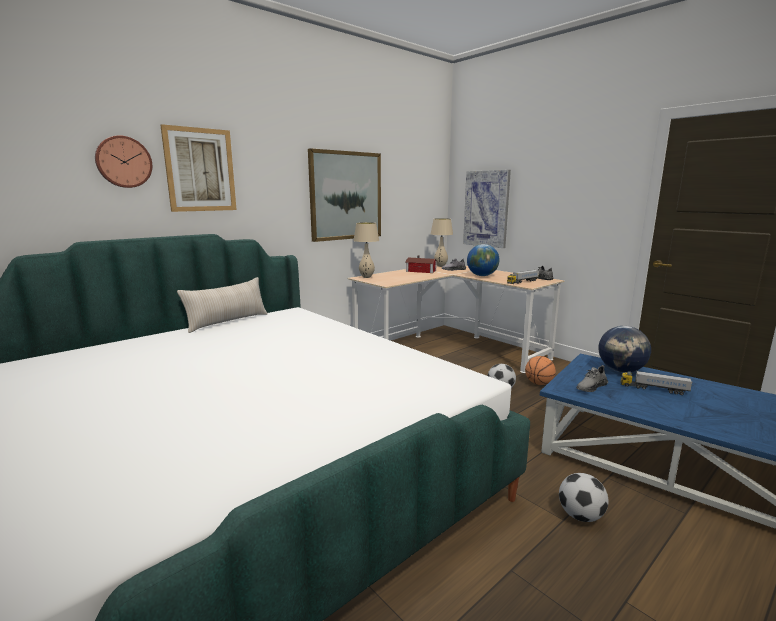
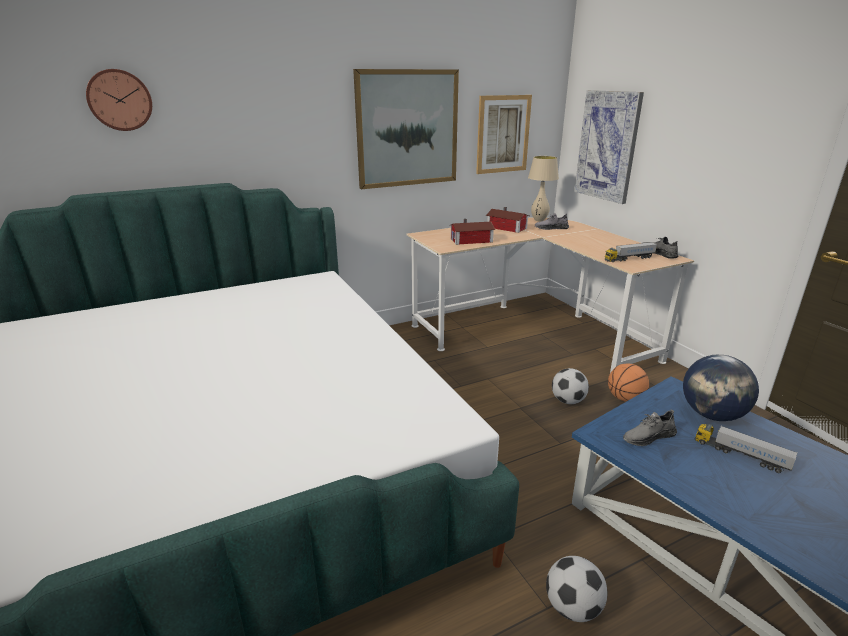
camera: 15 degrees right, 10 degrees up
picture [161,124,237,212] -> picture moved to [476,95,532,174]
beige pillow [177,277,268,333] -> none
beige table lamp [353,222,379,278] -> none
globe [467,244,500,276] -> none
none -> toy house [451,219,495,245]

